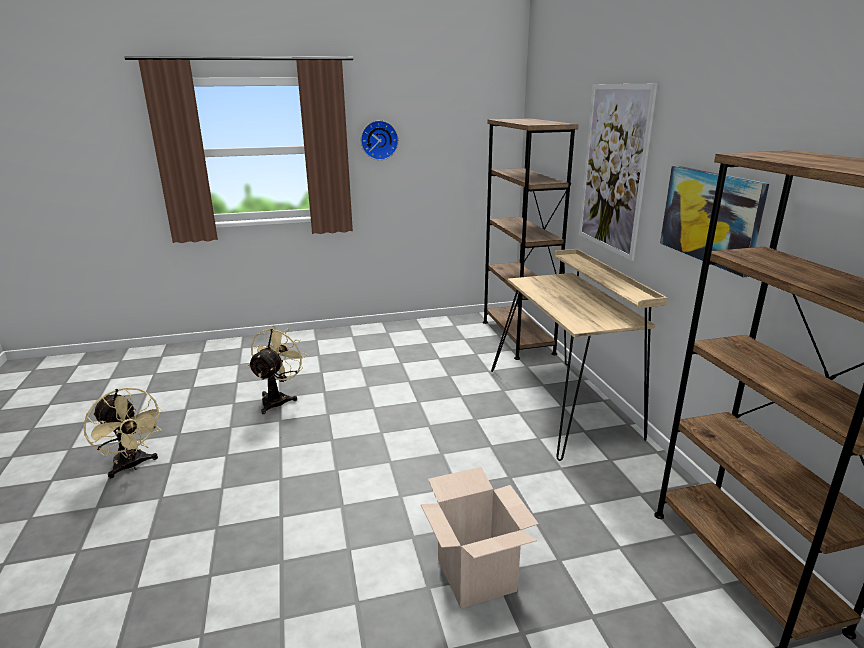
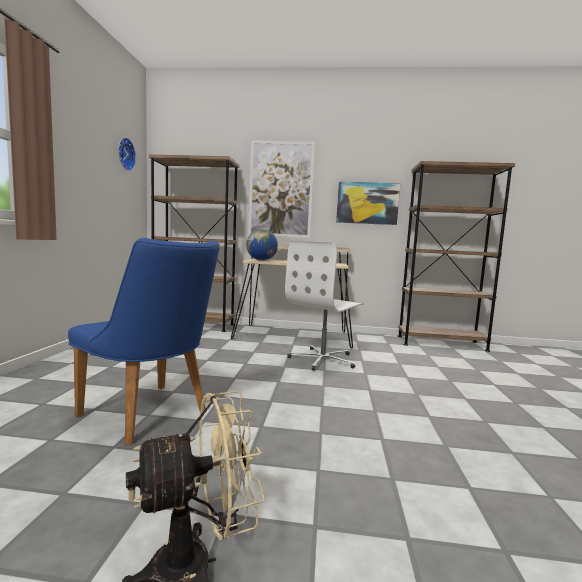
camera: 70 degrees left, 15 degrees down
beige fan [248,325,307,414] -> blue chair [68,238,220,445]
wall clock [361,120,399,160] -> wall clock moved to [118,137,136,171]
cardboard box [421,467,539,608] -> none
none -> globe [246,229,278,261]
none -> white office chair [285,241,364,371]

